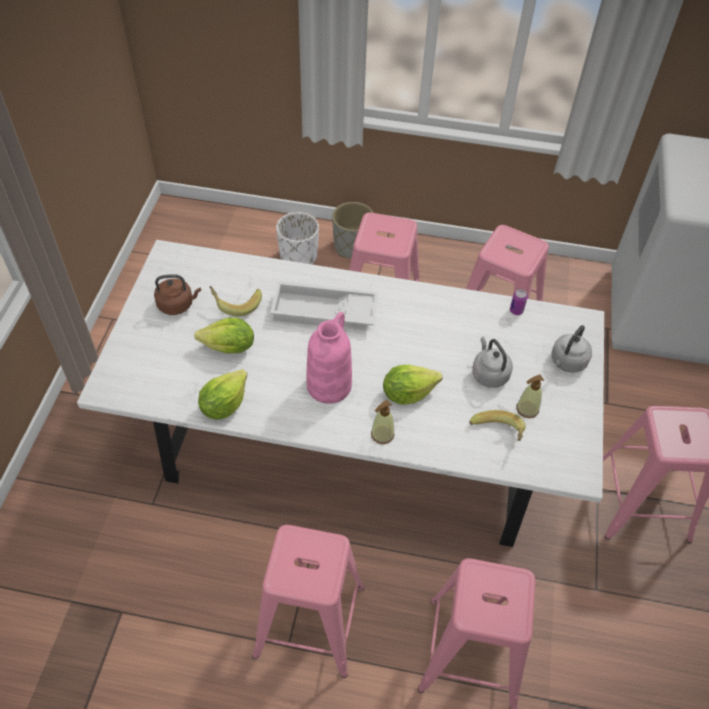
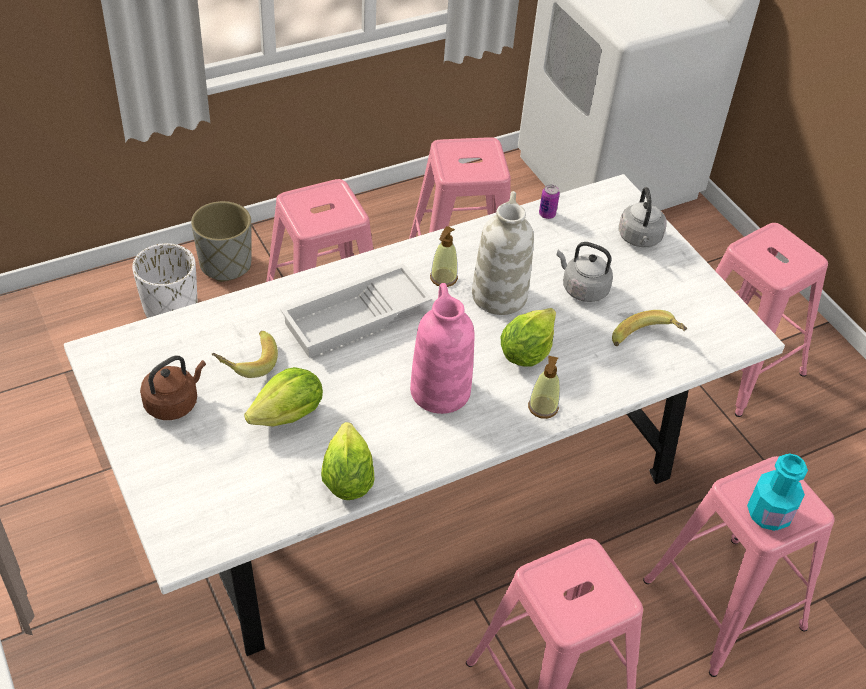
camera: 40 degrees left, 5 degrees down
soap dispenser [516,374,544,418] -> soap dispenser moved to [430,226,458,287]
none -> white vase [472,191,534,315]
none -> turquoise bottle [747,453,808,531]

